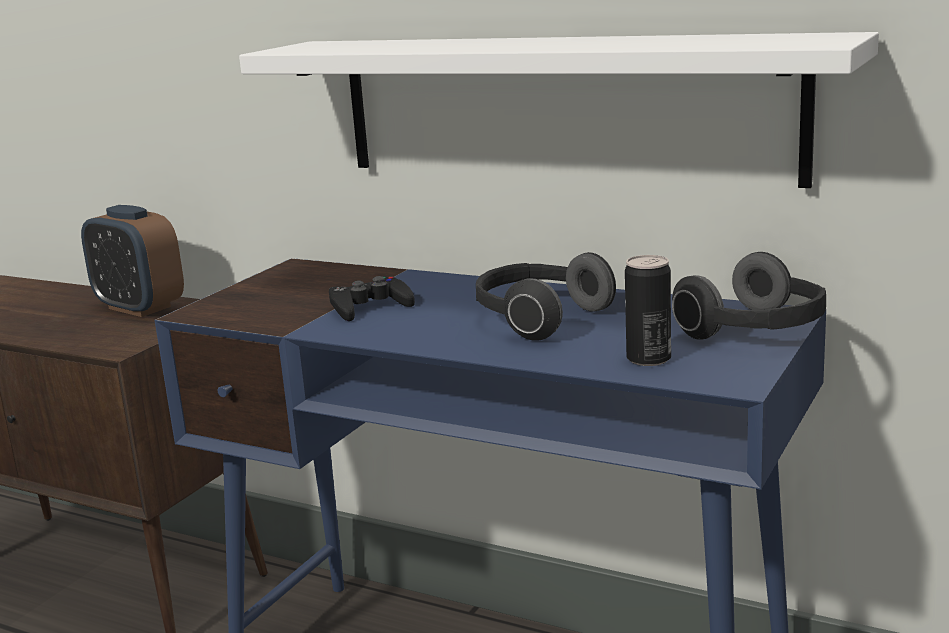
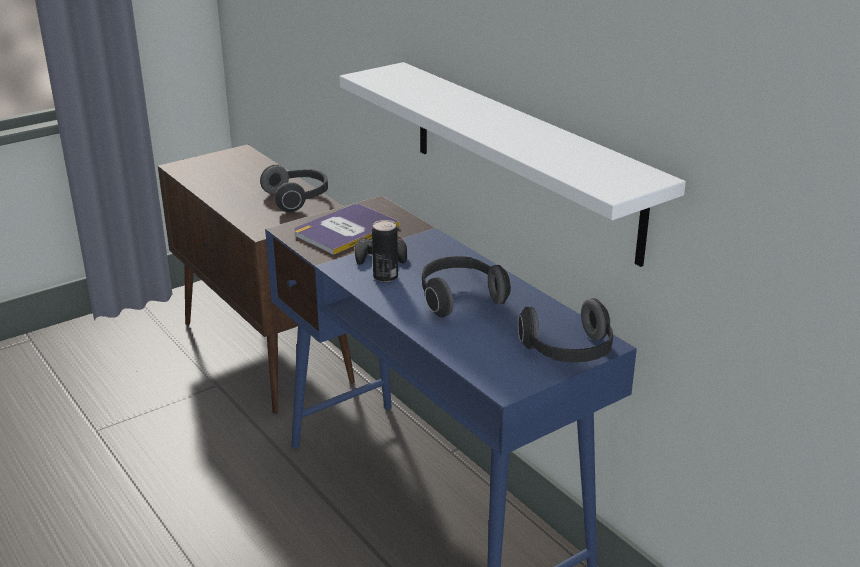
camera: 25 degrees right, 10 degrees up
alarm clock [81,205,184,317] -> headphones [260,165,328,212]
can [625,255,671,366] -> can moved to [372,220,398,282]
none -> book [294,204,400,255]

